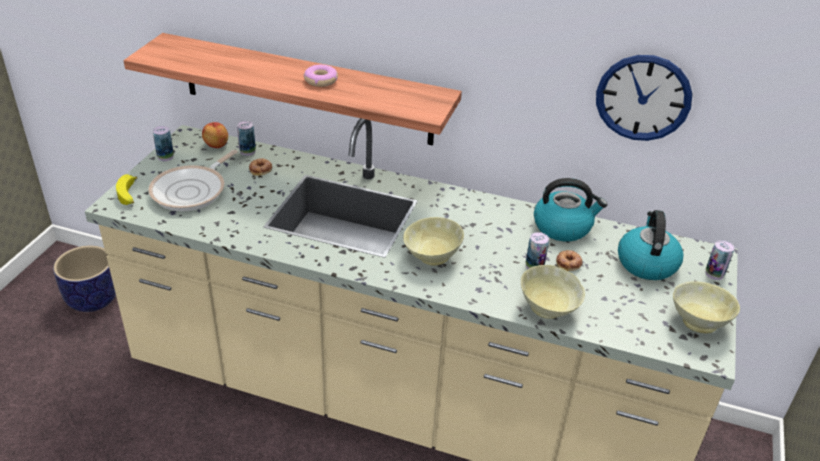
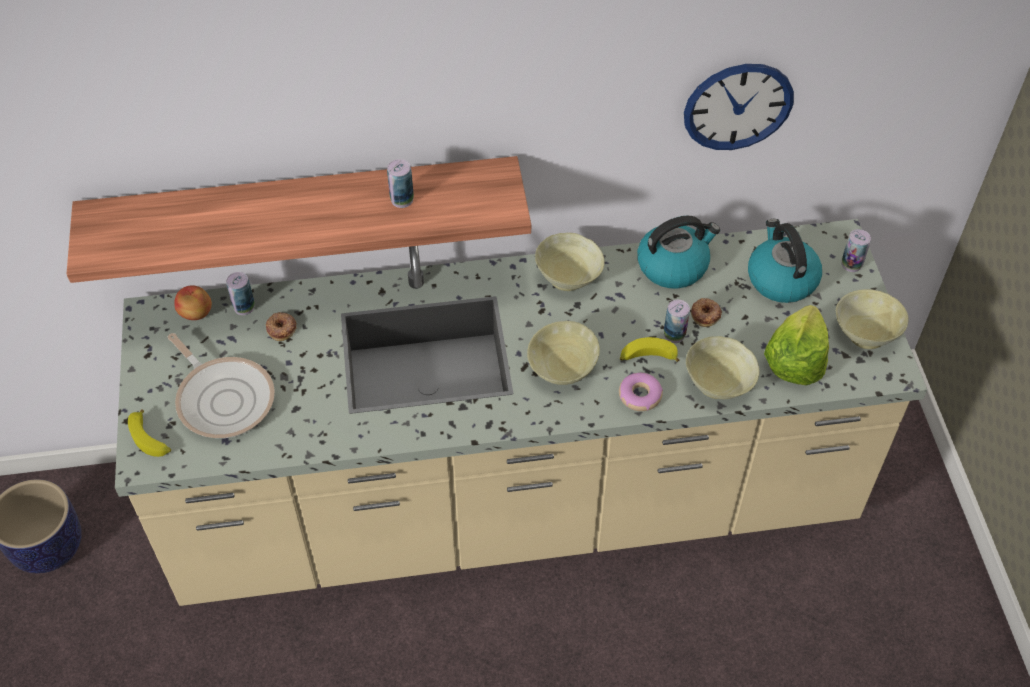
camera: 25 degrees left, 15 degrees up
frying pan [148,150,238,211] -> frying pan turned 45 degrees counterclockwise [168,333,275,438]
can [153,126,174,161] -> can moved to [387,159,414,208]
donut [304,65,338,87] -> donut moved to [619,373,663,411]
none -> beige bowl [535,233,604,291]
none -> banana [620,337,679,362]
none -> lettuce [764,305,829,386]

